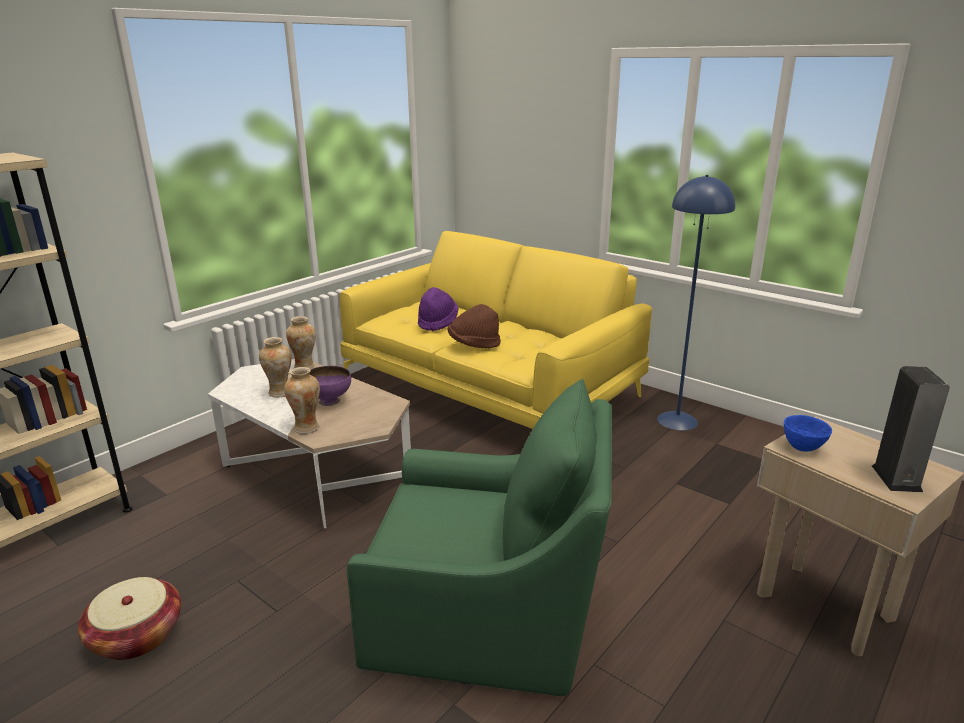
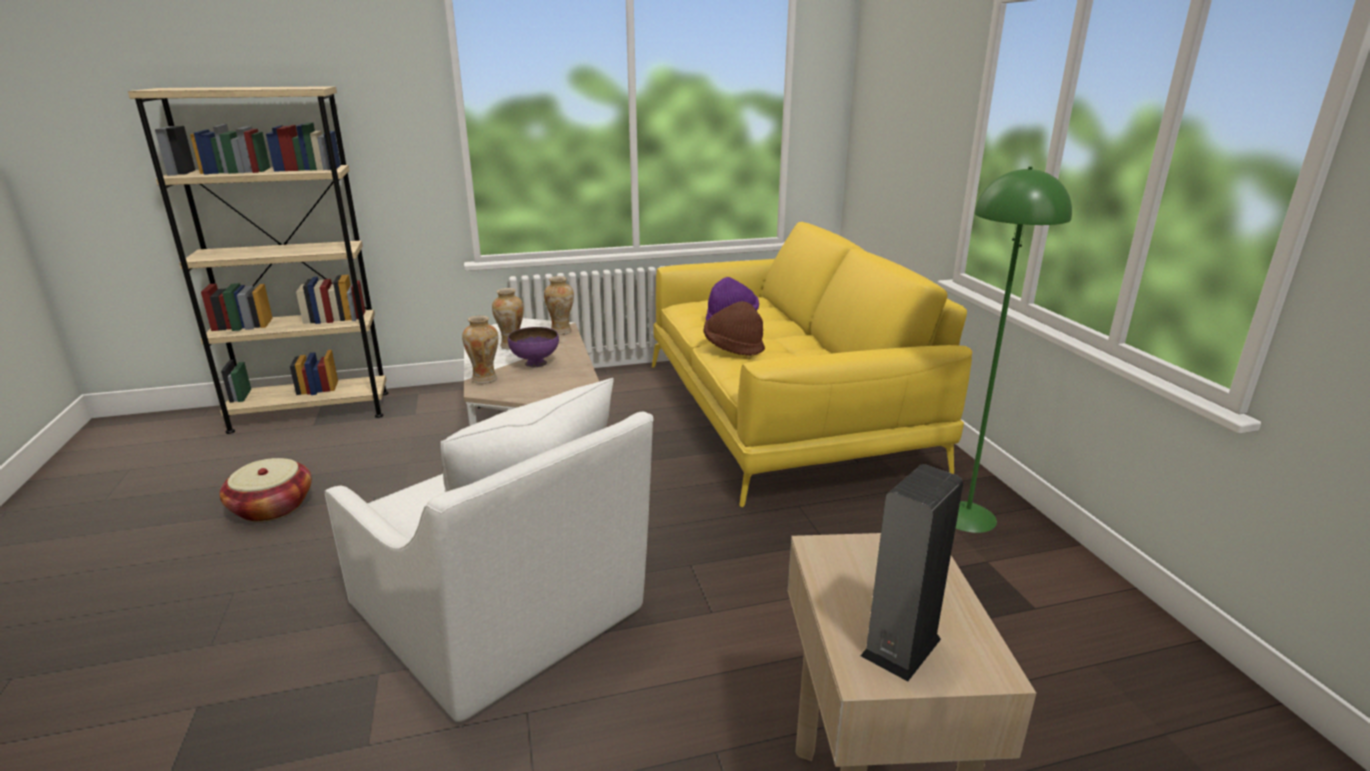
camera: 35 degrees right, 0 degrees up
green armchair [347,379,612,696] -> white armchair [324,378,653,722]
blue floor lamp [657,175,735,430] -> green floor lamp [956,166,1072,533]
blue bowl [784,415,832,452] -> none

